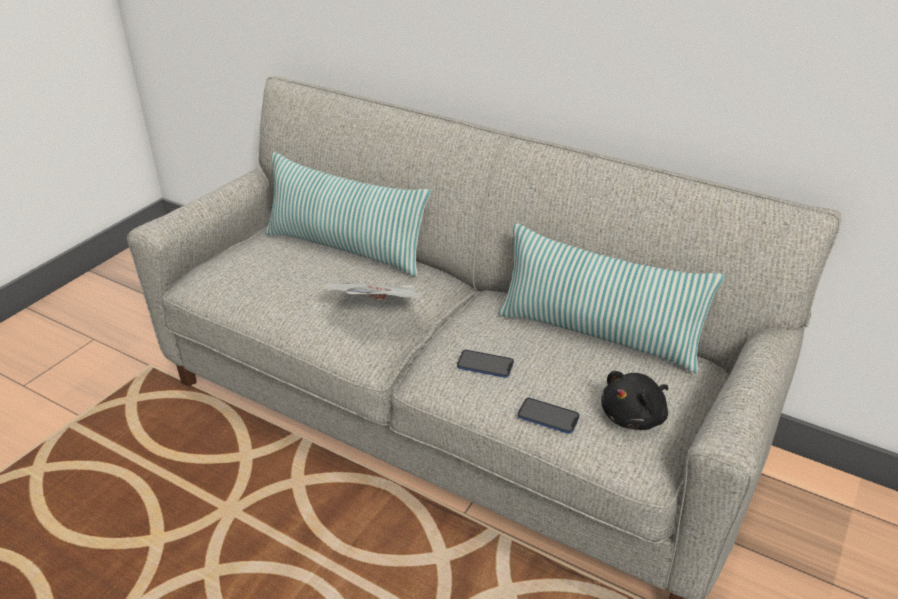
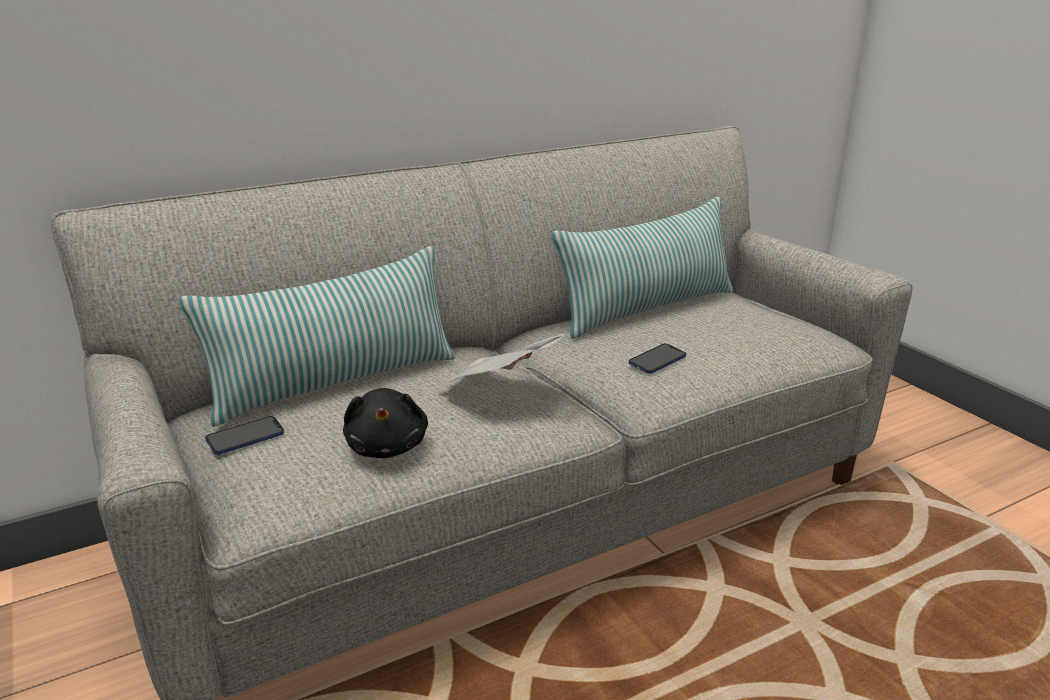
camera: 60 degrees left, 10 degrees down
phone [518,398,580,434] -> phone moved to [205,416,284,455]
black plush toy [601,371,668,430] -> black plush toy moved to [343,388,428,458]

